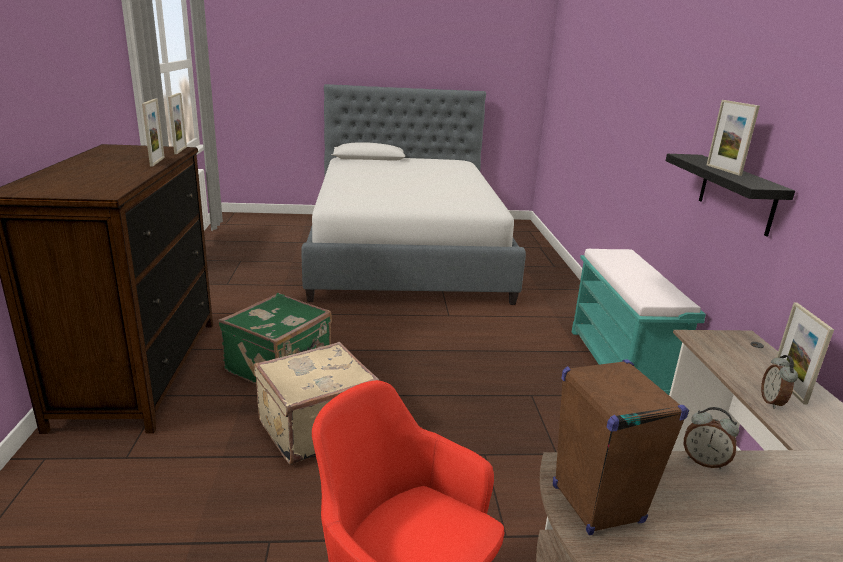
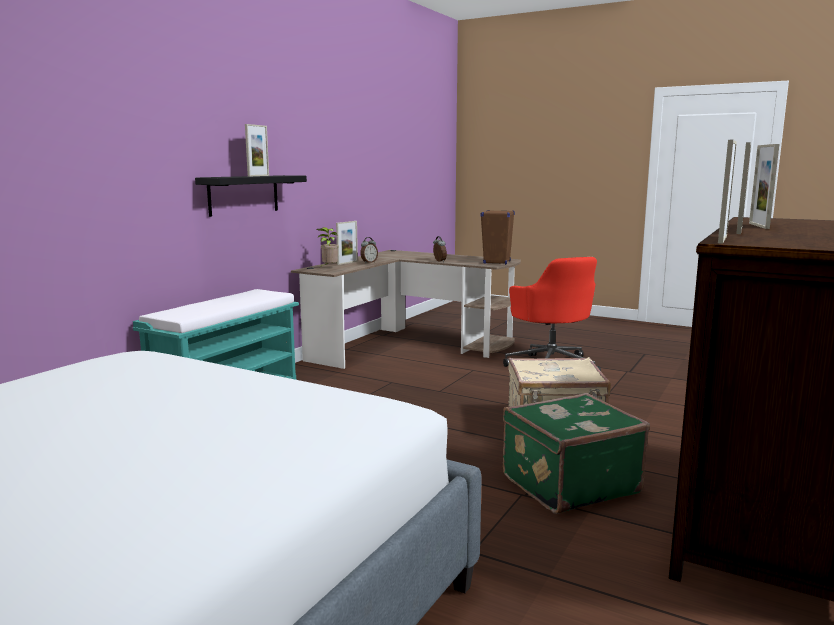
camera: 145 degrees left, 10 degrees down
none -> potted plant [316,227,338,267]
none -> picture frame [749,144,779,229]

